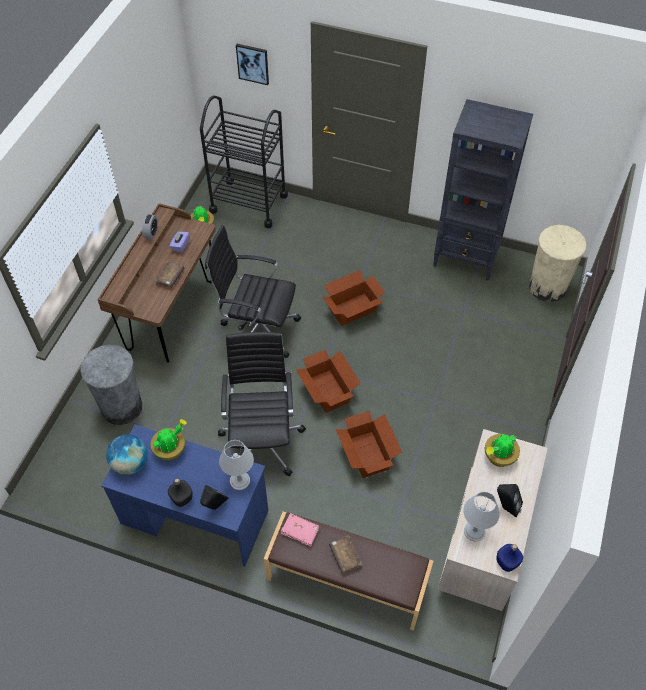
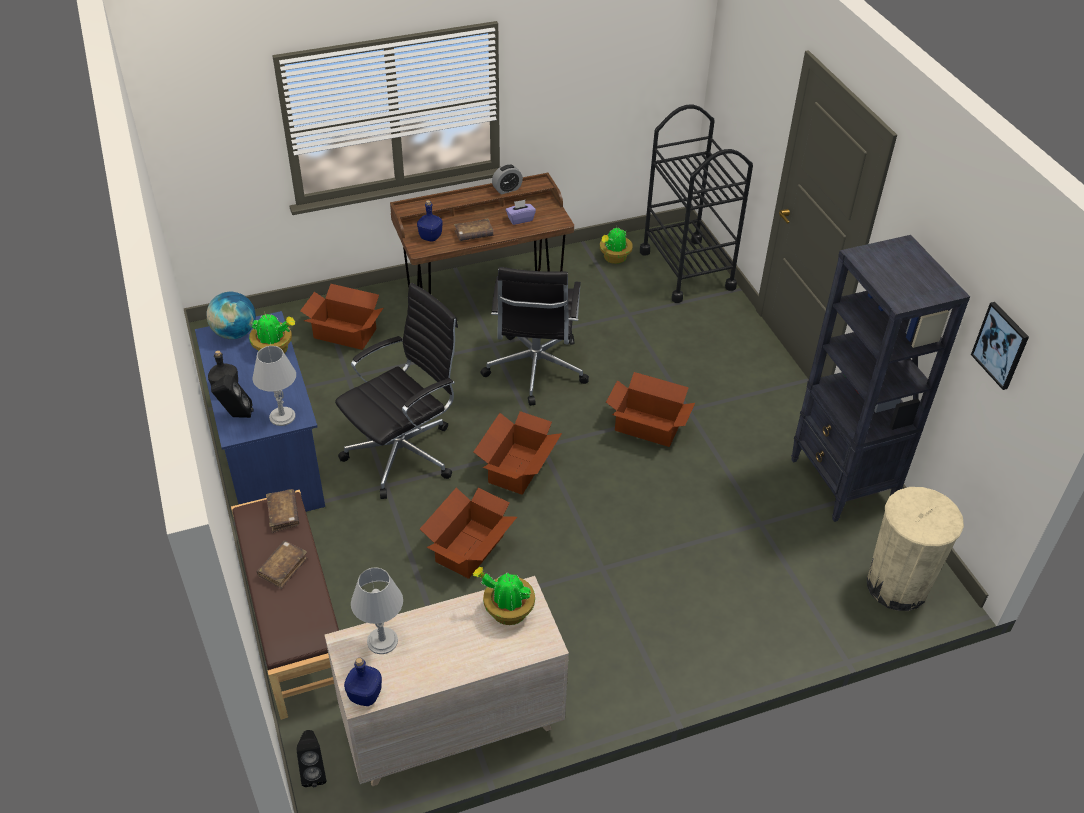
camera: 50 degrees right, 10 degrees down
grey trash can [80,345,142,425] -> cardboard box [300,284,383,350]
black office chair [205,225,301,358] -> black office chair turned 150 degrees counterclockwise [480,267,589,406]
picture [236,44,269,85] -> picture moved to [971,302,1029,390]
pink book [281,513,319,547] -> brown book [266,489,299,533]
black speaker [497,484,523,517] -> black speaker moved to [297,730,326,787]
none -> blue bottle [417,200,443,242]

